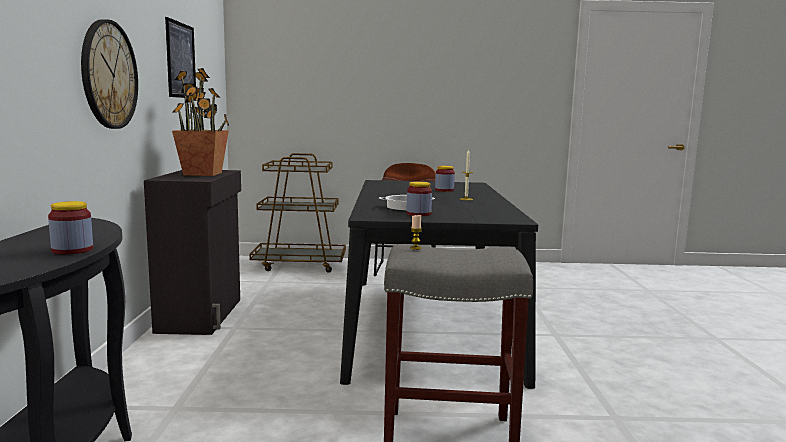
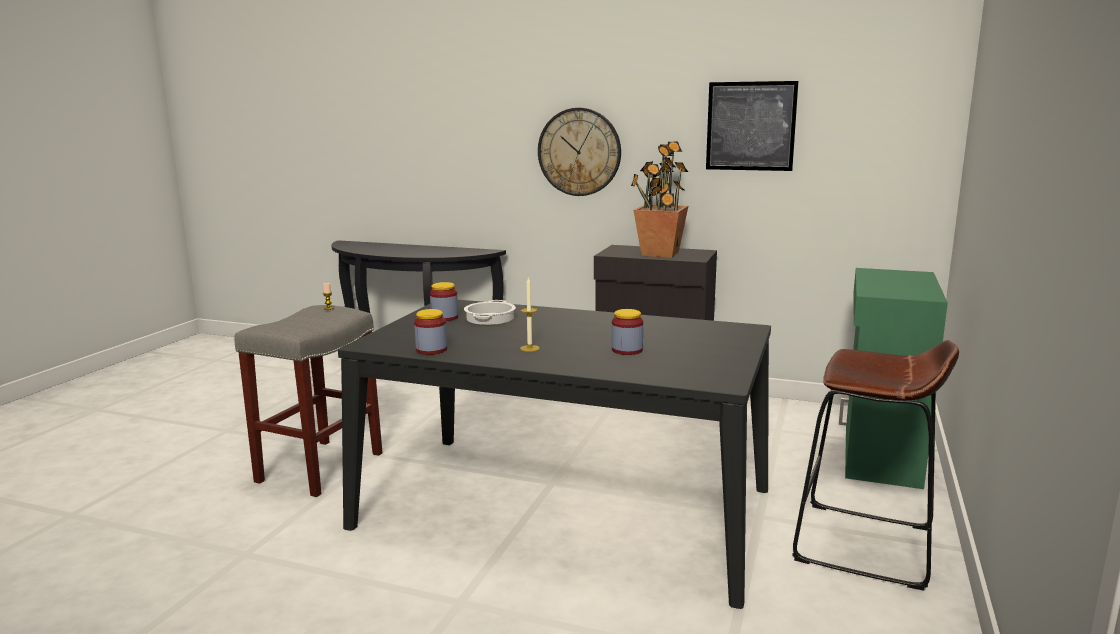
camera: 110 degrees right, 5 degrees up
jar [48,201,93,255] -> jar moved to [414,309,447,355]
brown cart [249,153,346,273] -> green cabinet [839,268,948,489]

